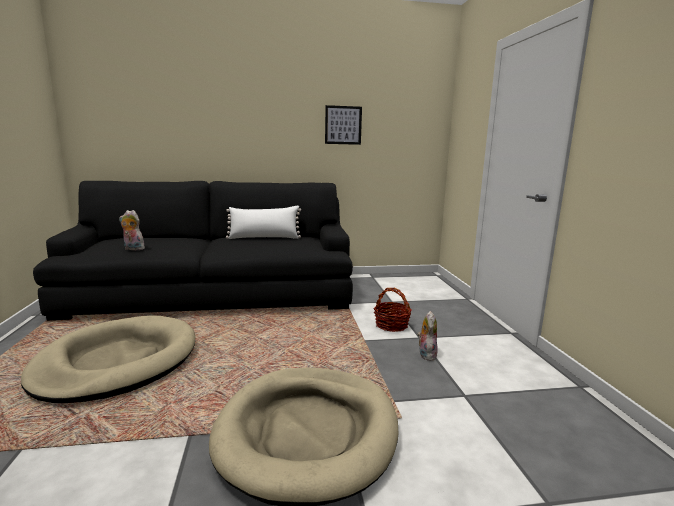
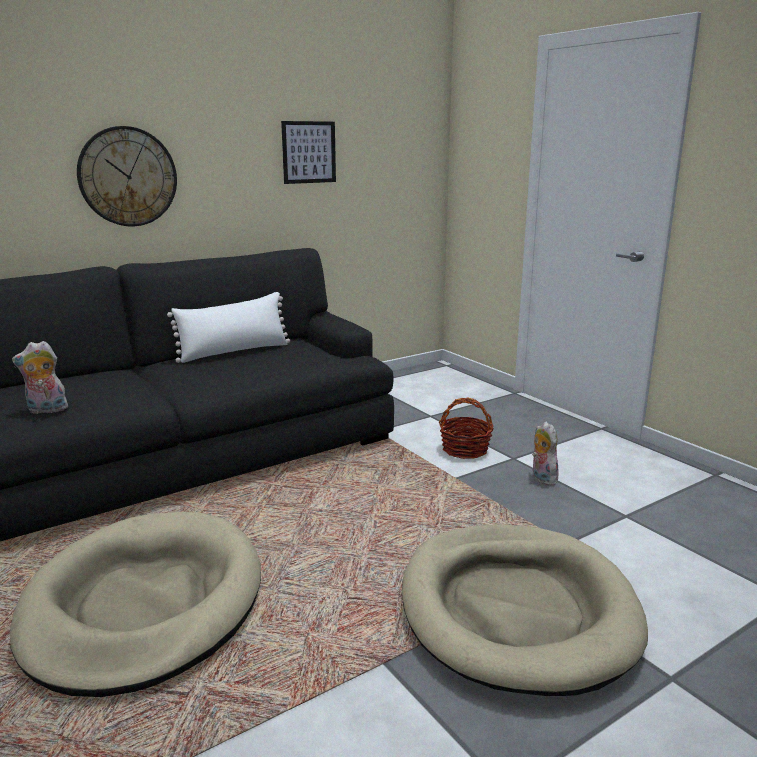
camera: 25 degrees left, 5 degrees up
none -> wall clock [77,126,177,226]

